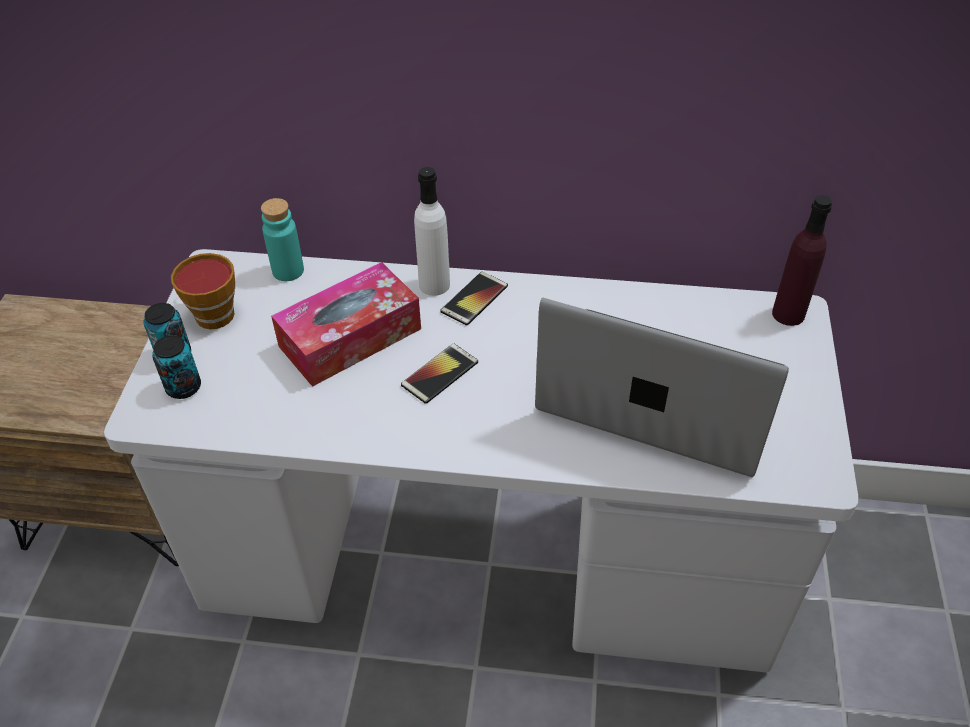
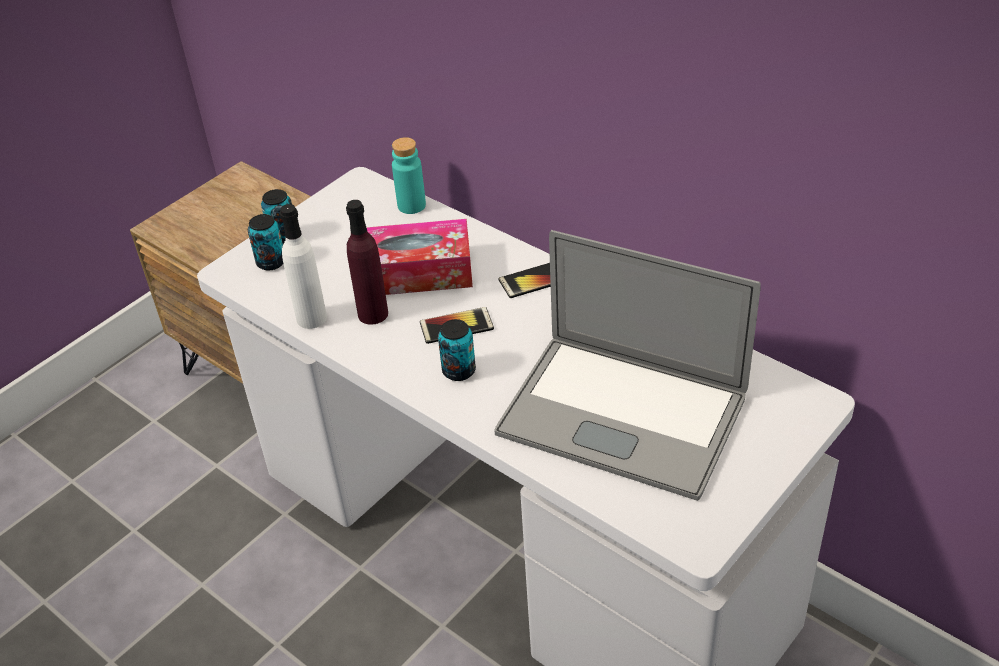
camera: 35 degrees right, 5 degrees down
cup [171,253,235,329] -> none
white bottle [414,167,450,296] -> white bottle moved to [280,204,327,329]
laptop [535,298,789,477] -> laptop turned 150 degrees clockwise [494,230,761,501]
purple bottle [772,195,832,326] -> purple bottle moved to [346,200,388,325]
none -> can [438,319,476,381]

